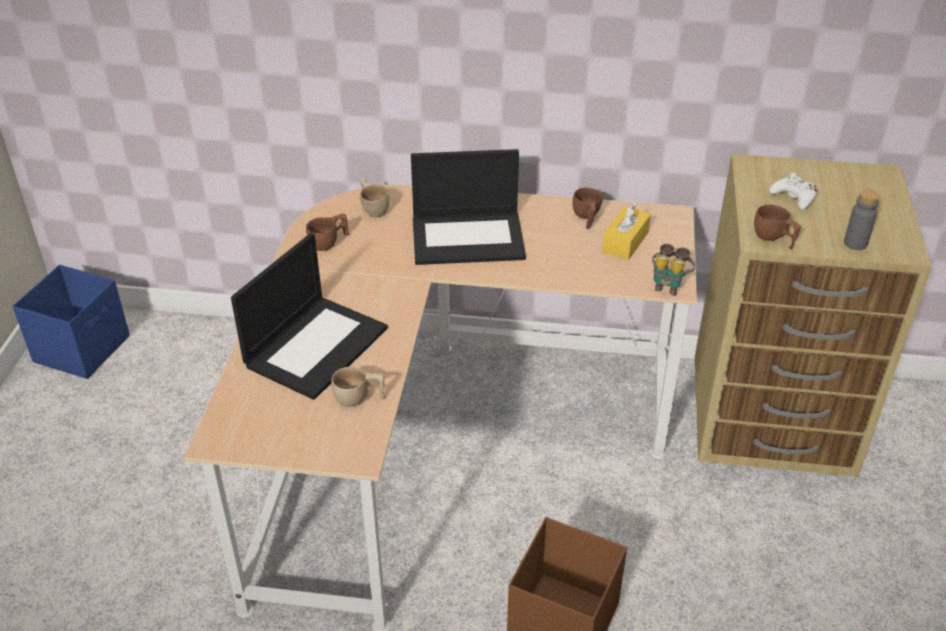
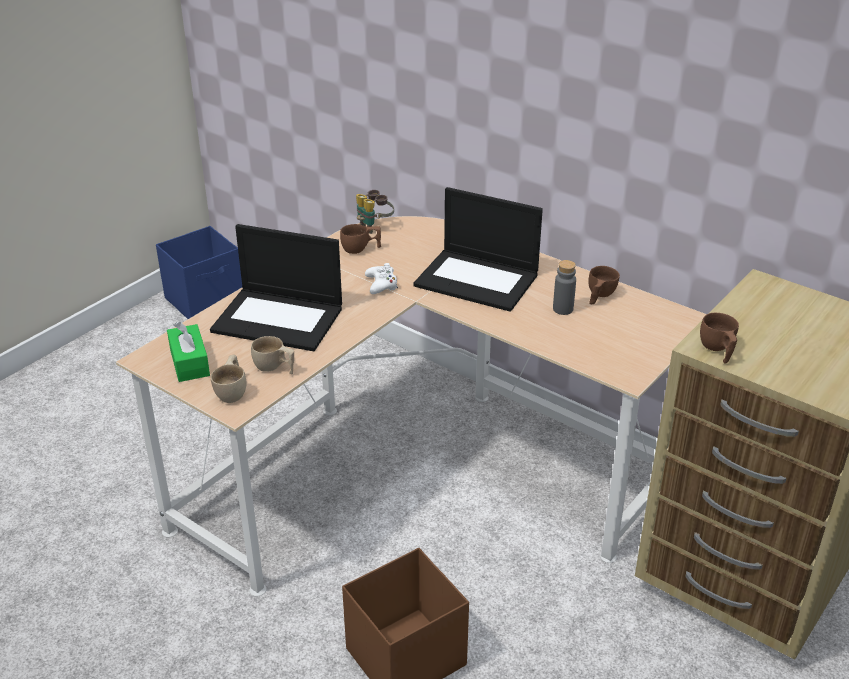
camera: 30 degrees right, 5 degrees down
laptop [231,233,388,400] -> laptop turned 45 degrees clockwise [210,224,342,351]
beige cup [360,178,390,217] -> beige cup moved to [210,355,247,403]
yellow tissue box [602,203,651,260] -> none
binoculars [652,244,695,296] -> binoculars moved to [356,190,394,234]
white game controller [769,173,818,210] -> white game controller moved to [365,263,398,294]
grey bottle [844,189,880,250] -> grey bottle moved to [553,260,576,315]
none -> green tissue box [167,322,210,382]

